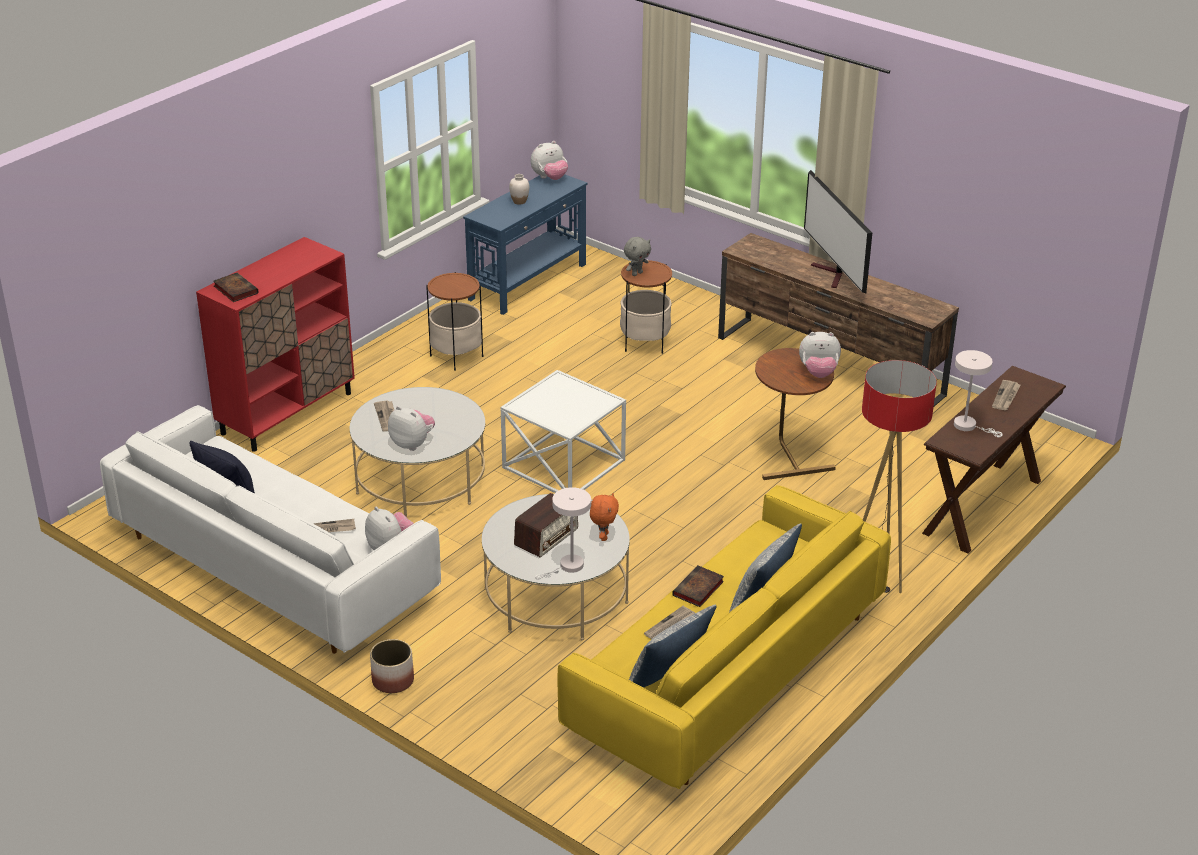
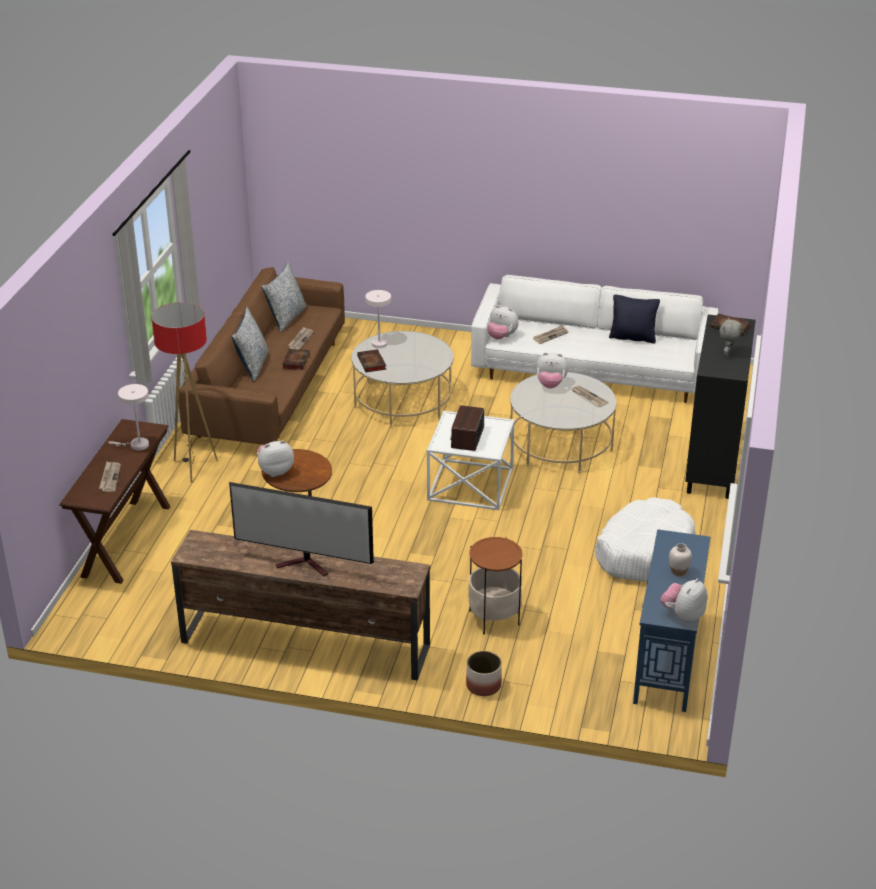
camera: 155 degrees right, 0 degrees up
red cabinet [196,237,355,452] -> black cabinet [685,314,756,499]
planter [370,639,414,693] -> planter moved to [466,651,502,696]
side table [426,272,483,371] -> white dog bed [595,497,696,581]
radio [514,493,578,557] -> radio moved to [450,405,484,451]
yellow sofa [558,485,891,789] -> brown sofa [179,267,345,445]
orange plush toy [590,493,619,541] -> book [357,349,386,372]
grey plush toy [624,237,651,276] -> grey plush toy moved to [719,318,742,356]
television [804,170,872,294] -> television turned 150 degrees clockwise [229,482,374,576]

